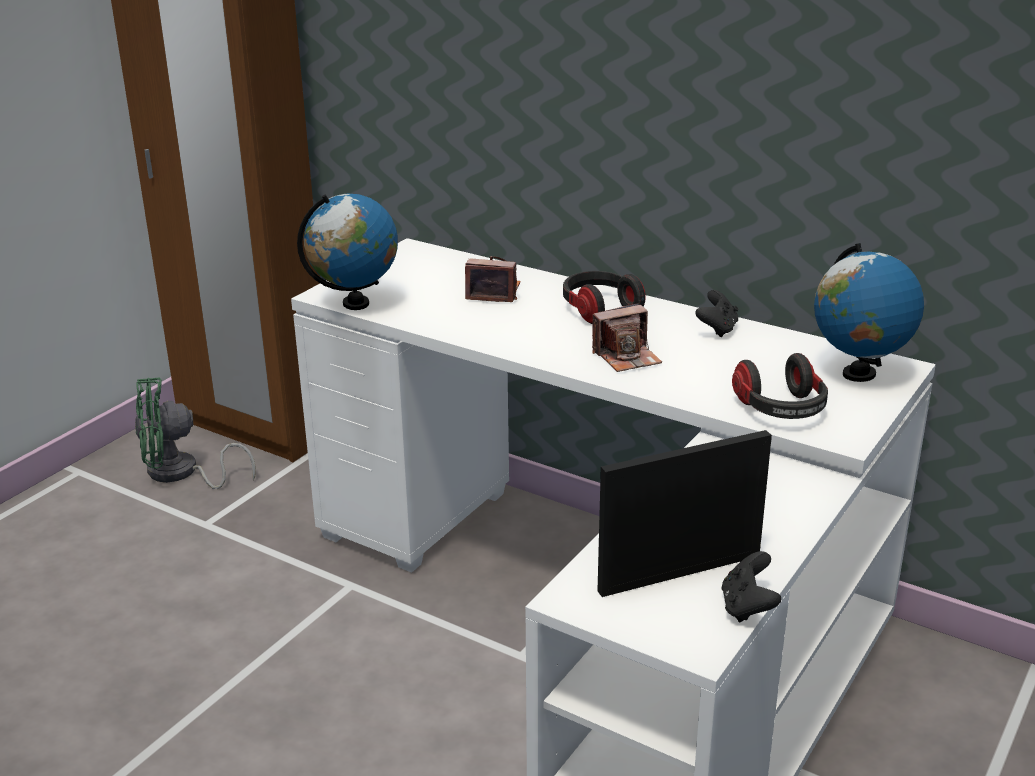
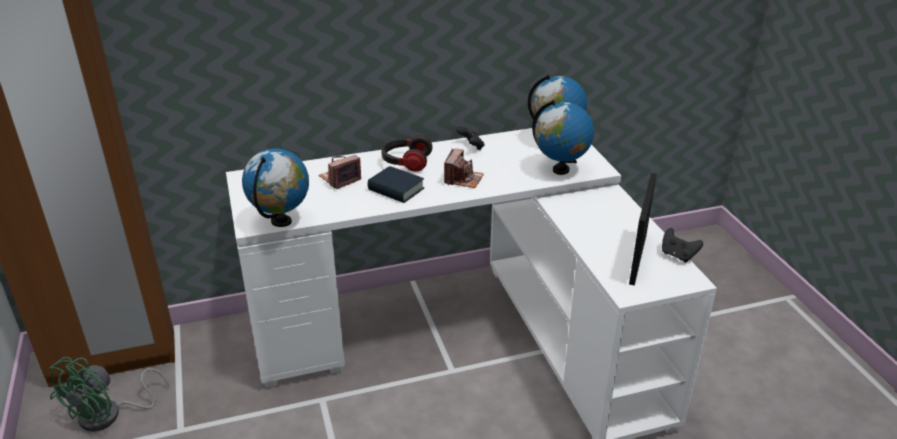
camera: 50 degrees left, 5 degrees up
headphones [732,353,828,419] -> globe [532,100,594,175]
none -> book [368,166,424,203]

